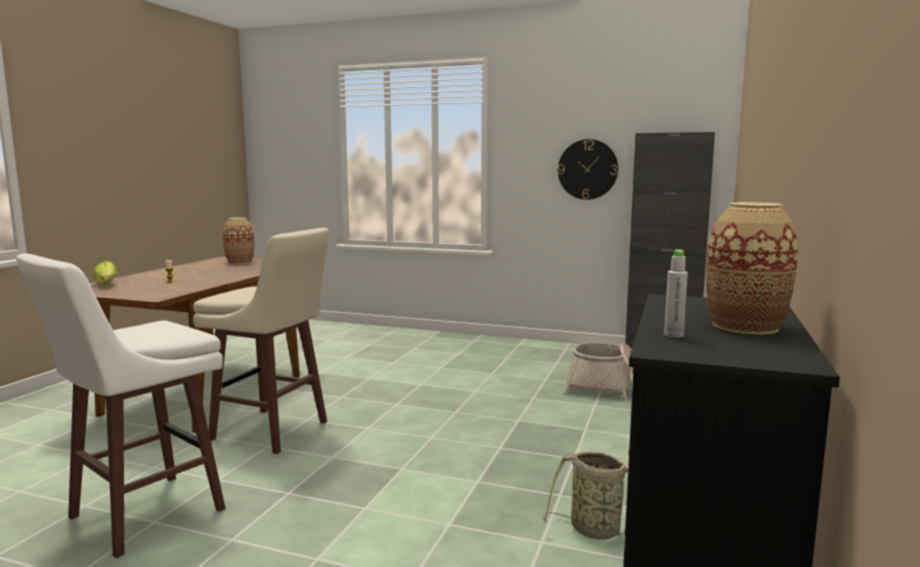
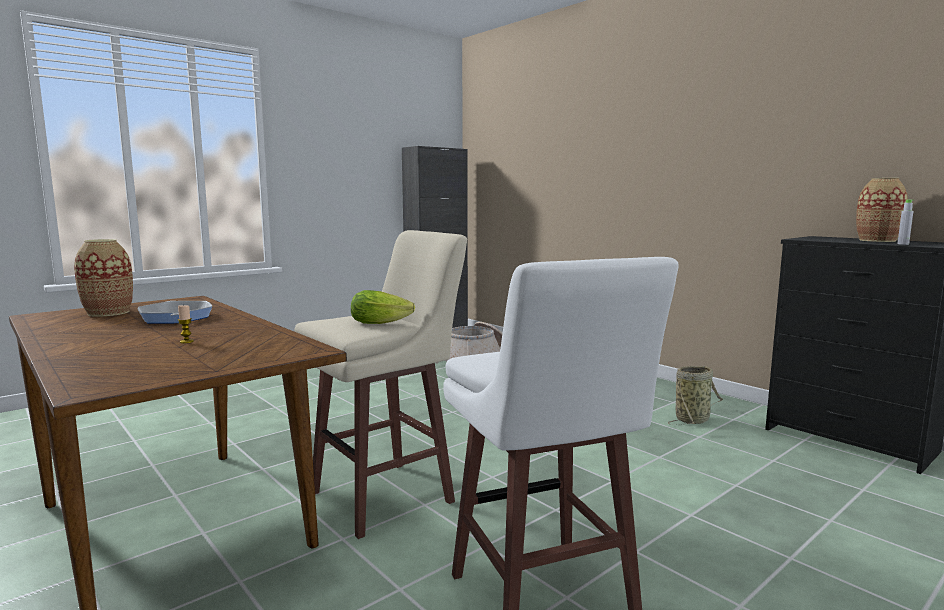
camera: 60 degrees left, 0 degrees up
lettuce [93,261,117,285] -> lettuce moved to [351,290,415,324]
wall clock [558,139,618,200] -> none
none -> frying pan [138,301,212,324]

